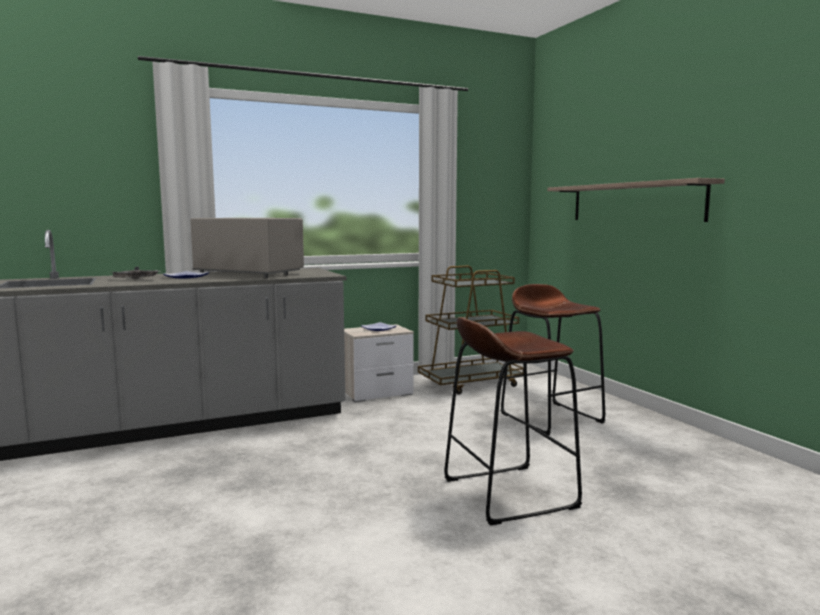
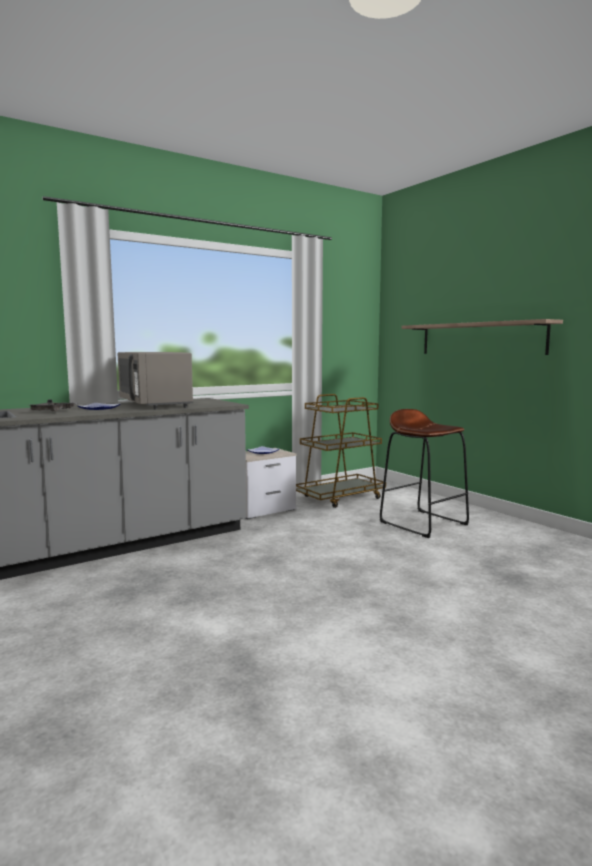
camera: 10 degrees left, 0 degrees up
grey microwave [190,218,304,278] -> grey microwave turned 135 degrees counterclockwise [118,352,193,410]
brown stool [445,317,582,526] -> none

